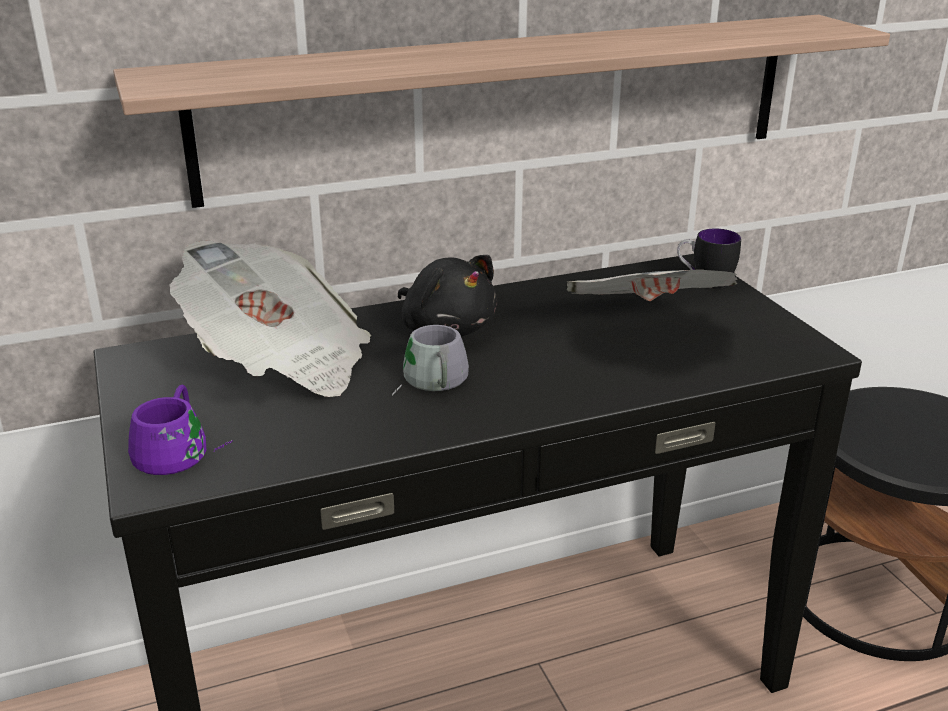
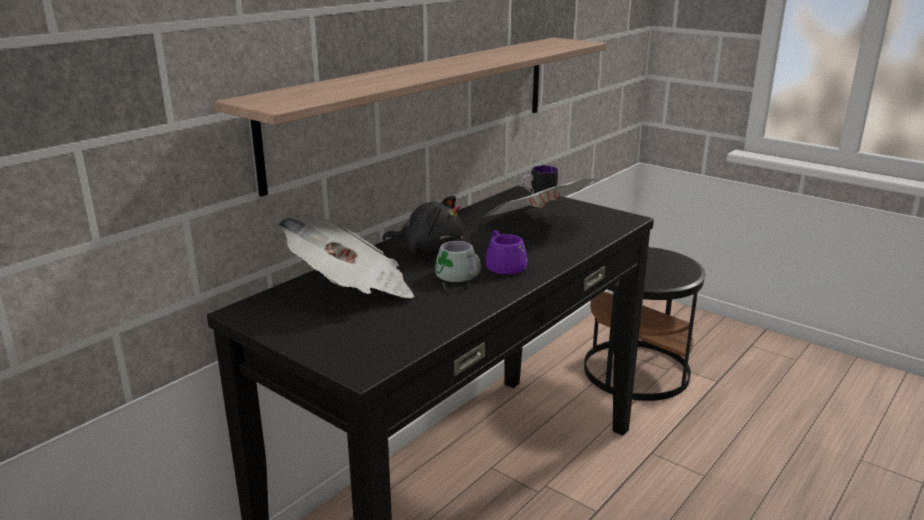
camera: 30 degrees left, 5 degrees down
purple mug [128,384,233,475] -> purple mug moved to [486,230,527,275]

